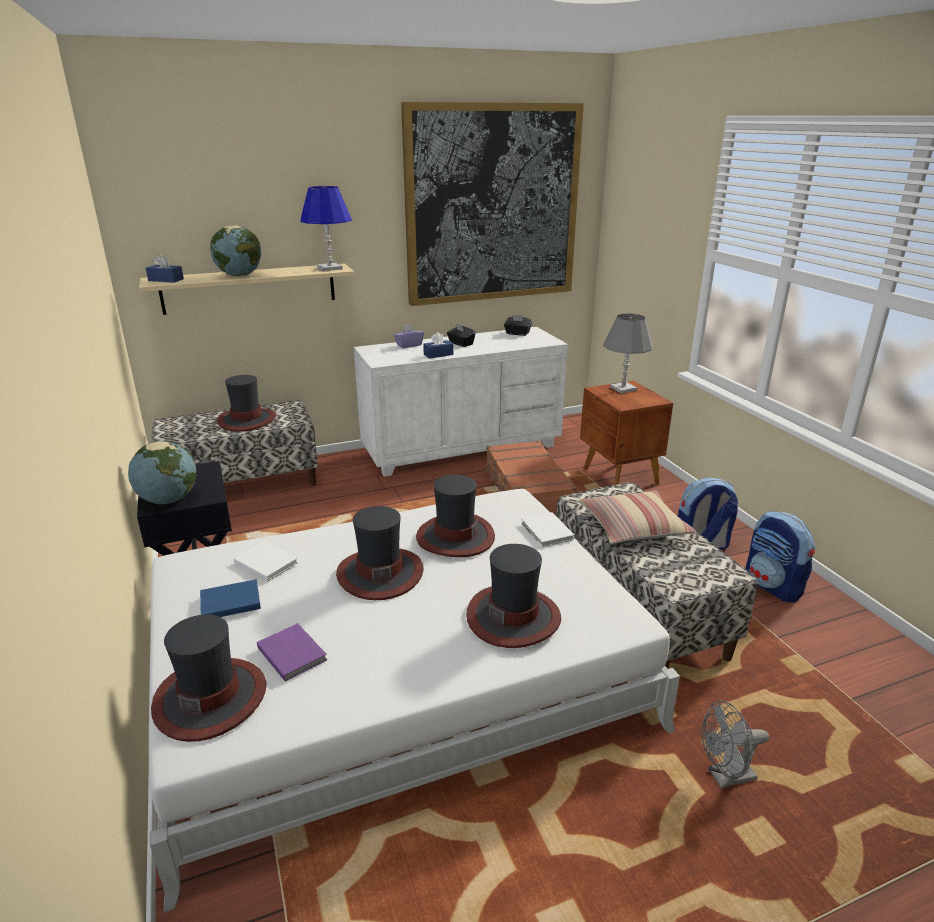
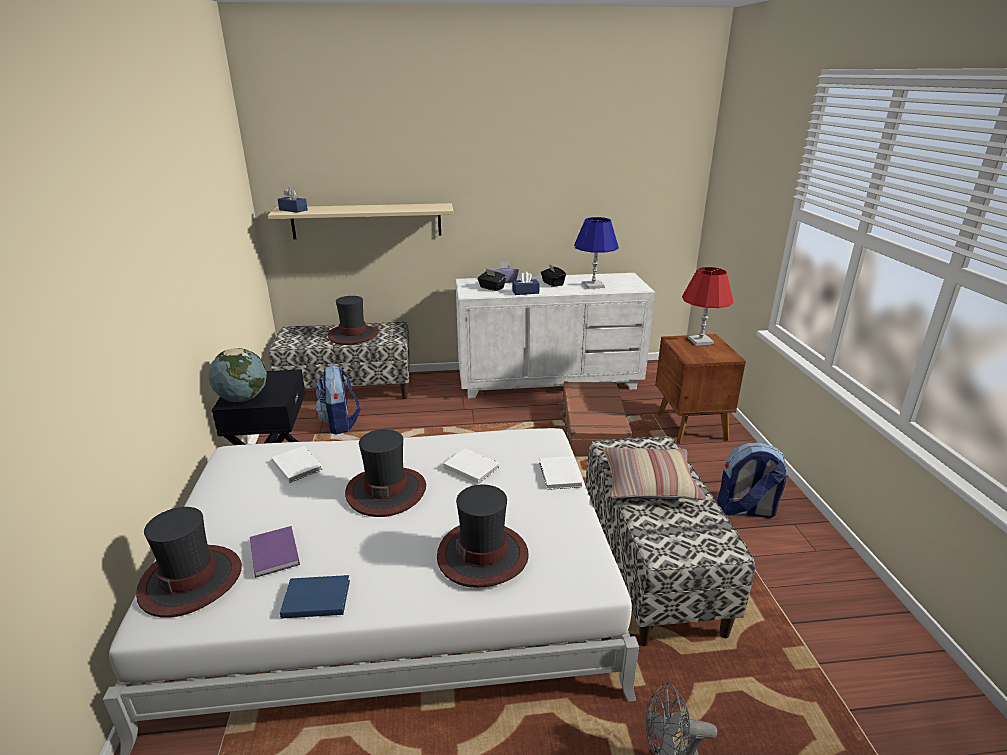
camera: 15 degrees right, 0 degrees up
blue book [200,579,261,617] -> blue book moved to [280,575,350,619]
globe [210,225,261,277] -> none
blue table lamp [300,186,352,271] -> blue table lamp moved to [574,217,619,289]
picture [401,102,584,306] -> none
hat [416,475,495,557] -> white book [443,449,500,484]
black tissue box [504,314,532,336] -> black tissue box moved to [478,269,506,291]
grey table lamp [603,313,653,393] -> red table lamp [682,267,733,346]
backpack [745,511,815,603] -> backpack moved to [315,365,361,435]

